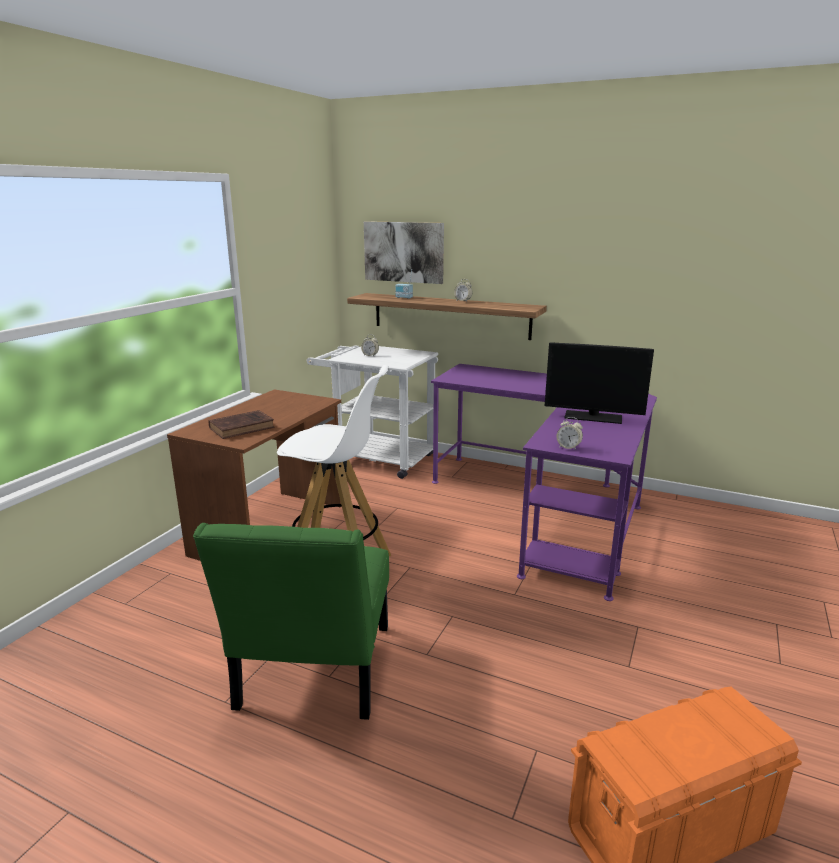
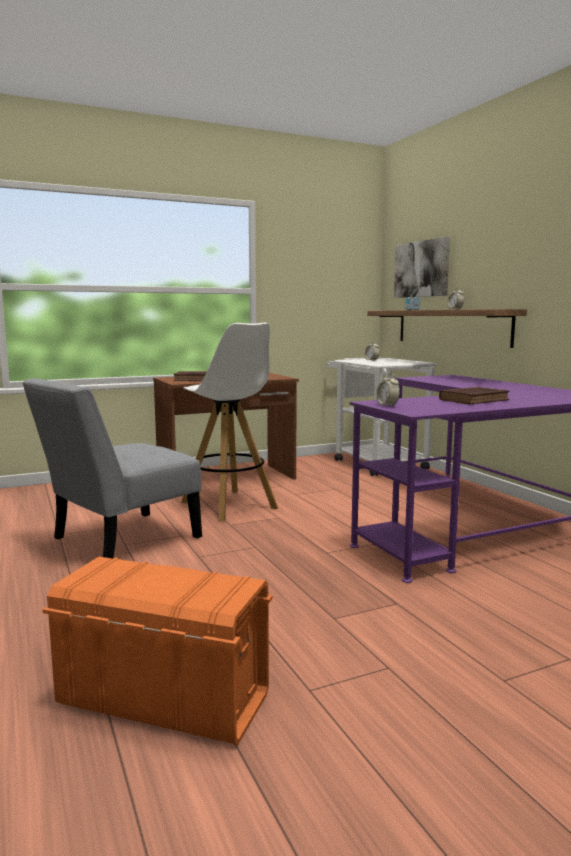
camera: 40 degrees right, 10 degrees down
green chair [193,523,389,720] -> grey chair [22,378,202,559]
monitor [545,342,654,424] -> brown book [439,387,509,405]

